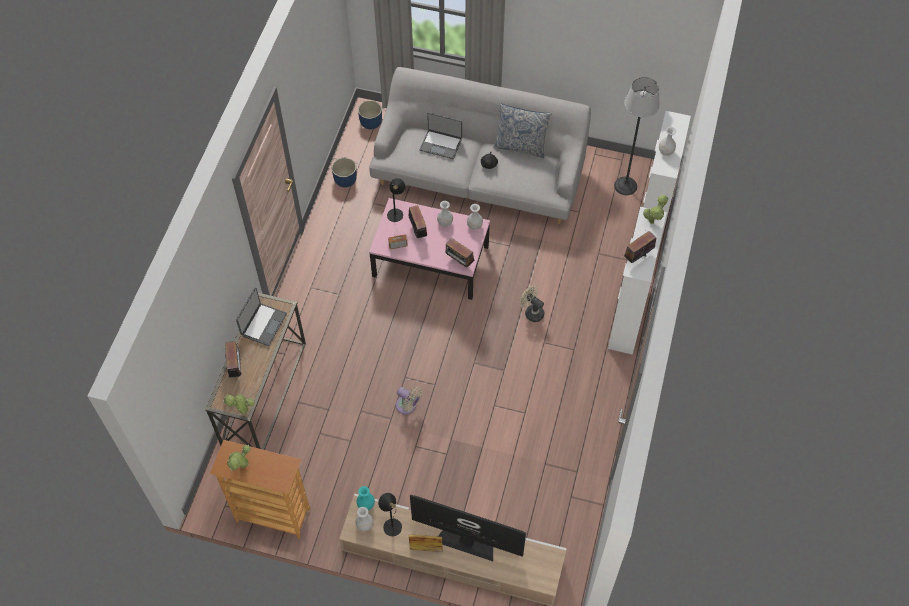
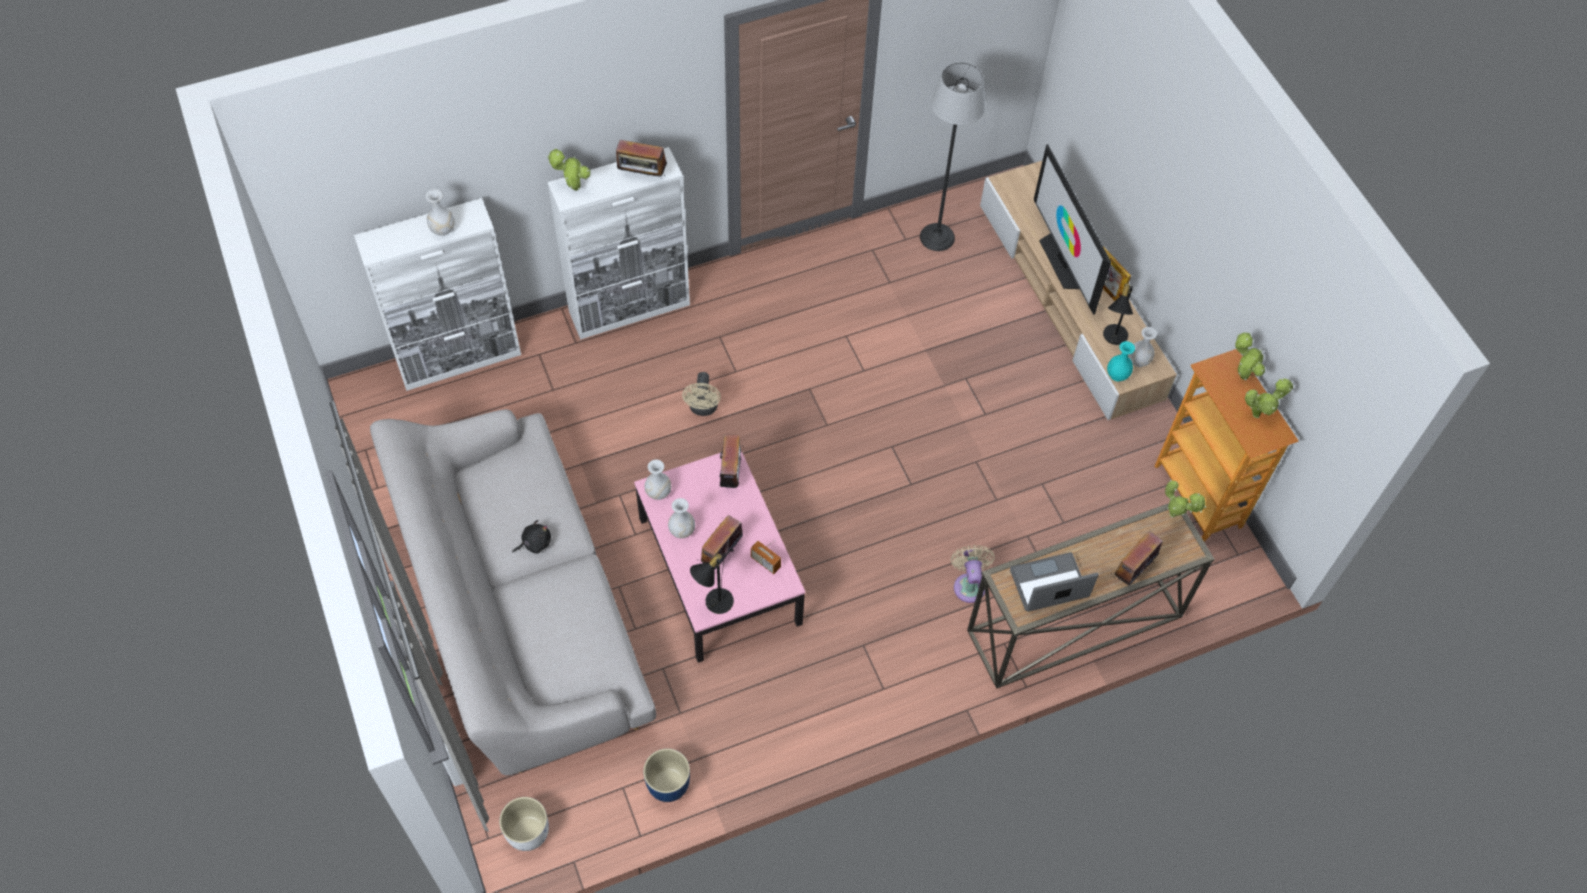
camera: 130 degrees left, 0 degrees up
blue planter [358,100,382,129] -> white planter [499,797,549,851]
beige fan [396,386,423,414] -> beige fan moved to [951,545,995,603]
laptop [420,112,462,159] -> none
pillow [493,103,551,158] -> none
floor lamp [614,77,660,195] -> floor lamp moved to [920,62,985,251]
none -> potted plant [1235,332,1265,380]

